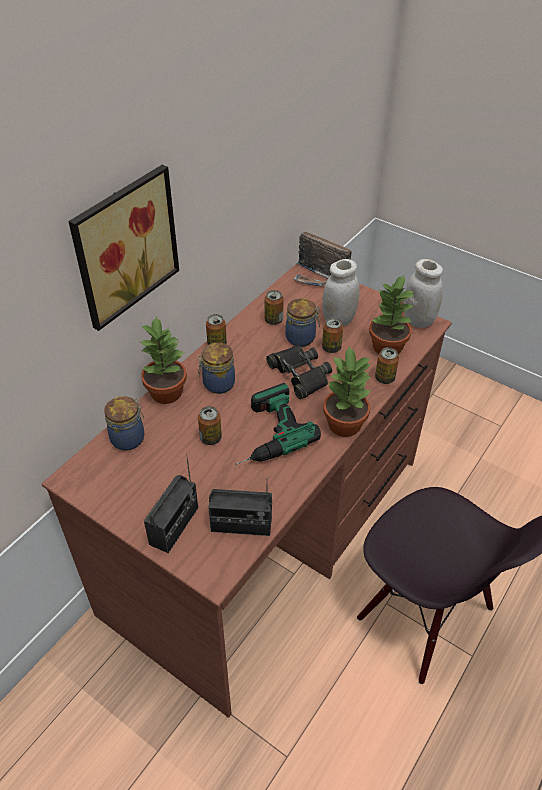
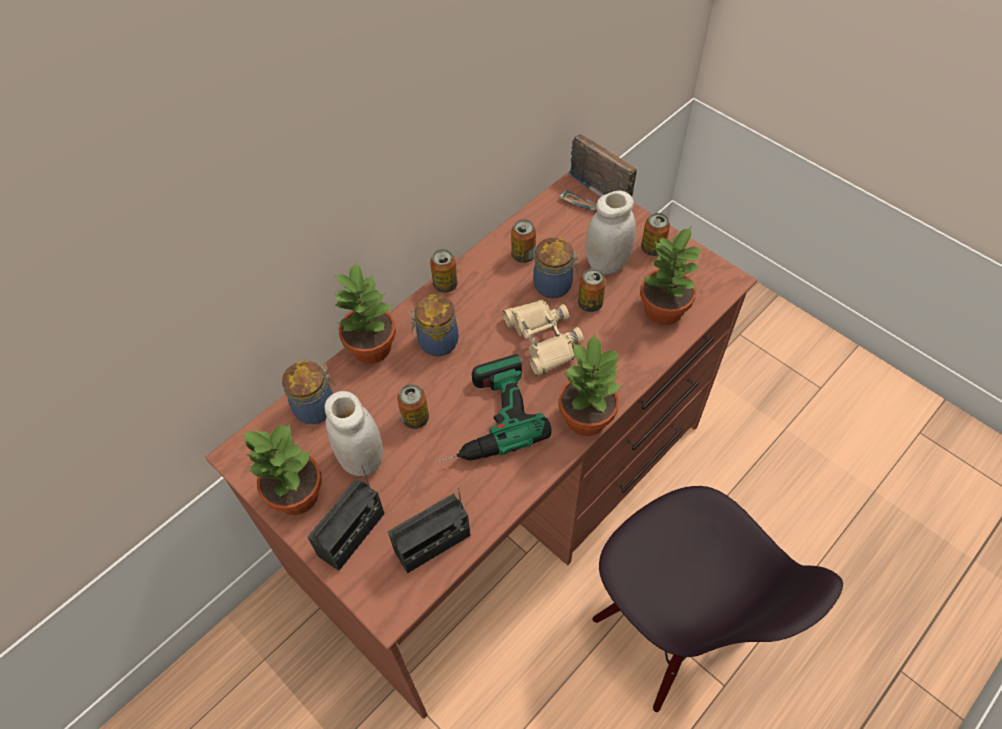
camera: 10 degrees right, 10 degrees up
picture [68,165,179,331] -> none
radio [208,478,272,536] -> radio turned 45 degrees counterclockwise [388,487,471,573]
black binoculars [266,346,332,399] -> beige binoculars [503,300,584,376]
can [375,347,399,384] -> can moved to [641,213,670,256]
white jar [404,259,443,328] -> white jar moved to [324,391,383,476]
none -> potted plant [242,424,322,515]

